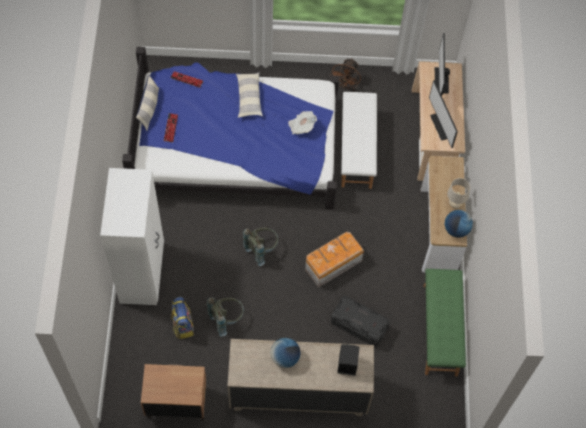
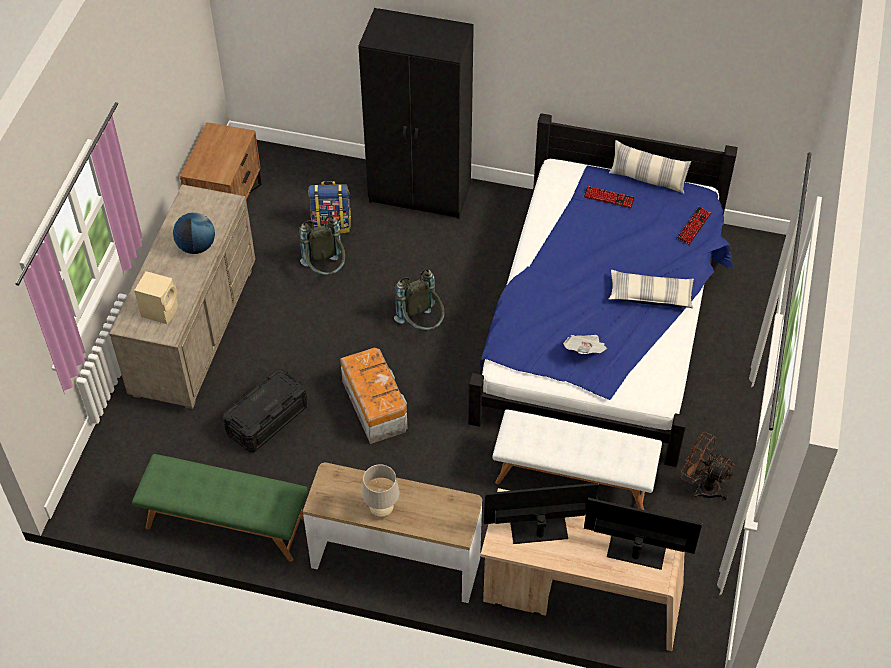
camera: 105 degrees right, 10 degrees down
white wardrobe [100,168,164,305] -> black wardrobe [358,8,474,219]
black speaker [337,344,360,376] -> beige speaker [134,271,178,324]
globe [444,210,473,238] -> none

